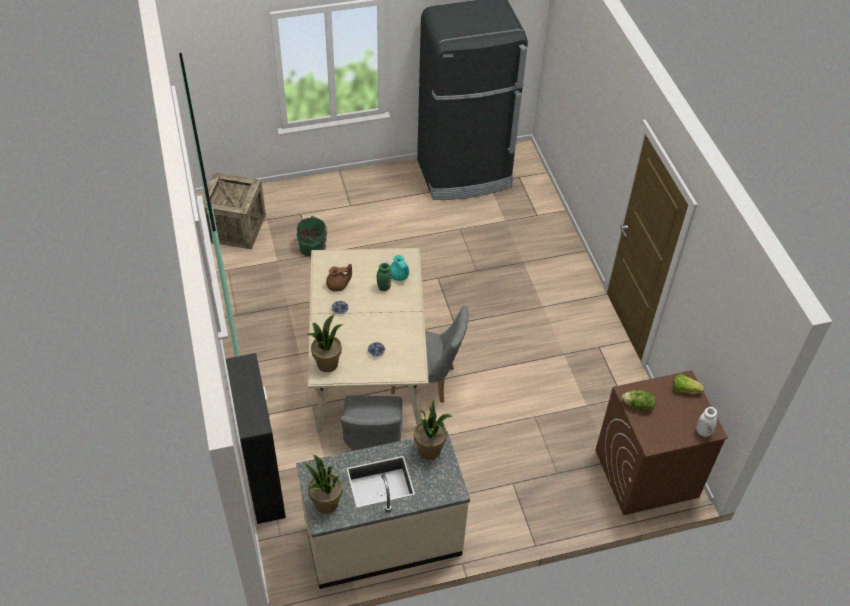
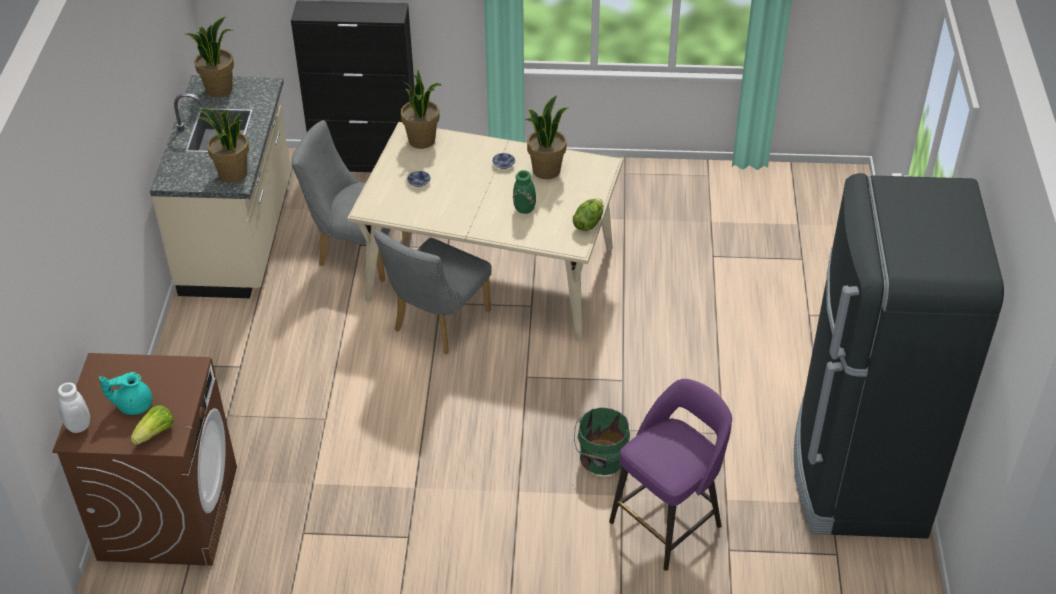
camera: 110 degrees right, 5 degrees down
crate [202,172,266,249] -> none
green bucket [297,216,327,257] -> green bucket moved to [574,407,630,475]
brown teapot [326,264,352,292] -> potted plant [525,95,569,179]
turquoise teapot [390,255,409,281] -> turquoise teapot moved to [99,372,153,415]
lettuce [622,390,656,410] -> lettuce moved to [573,198,603,231]
none -> purple stool [609,379,732,571]

